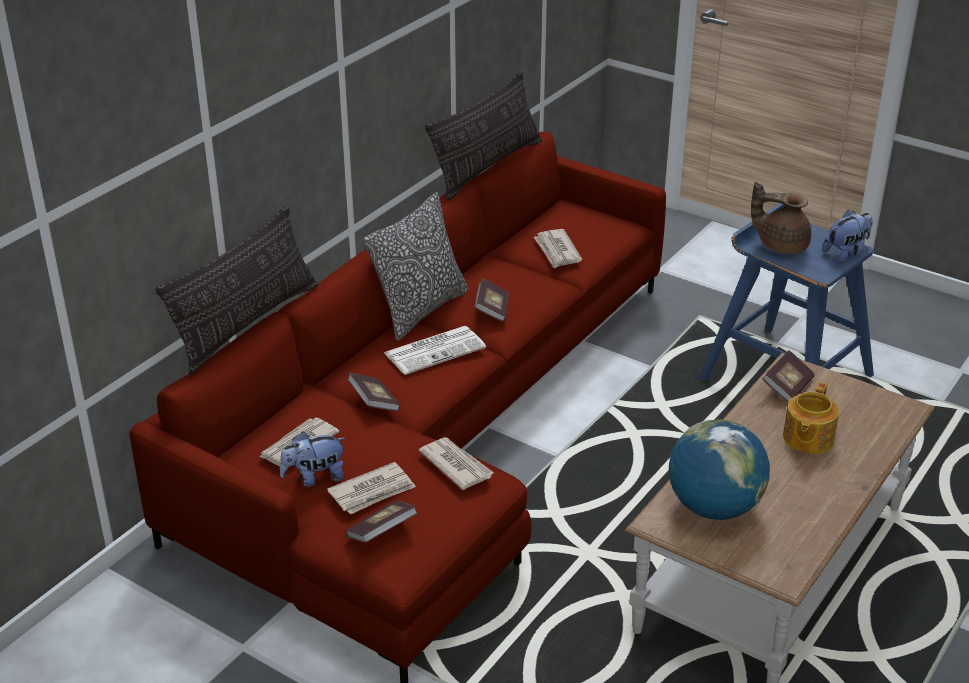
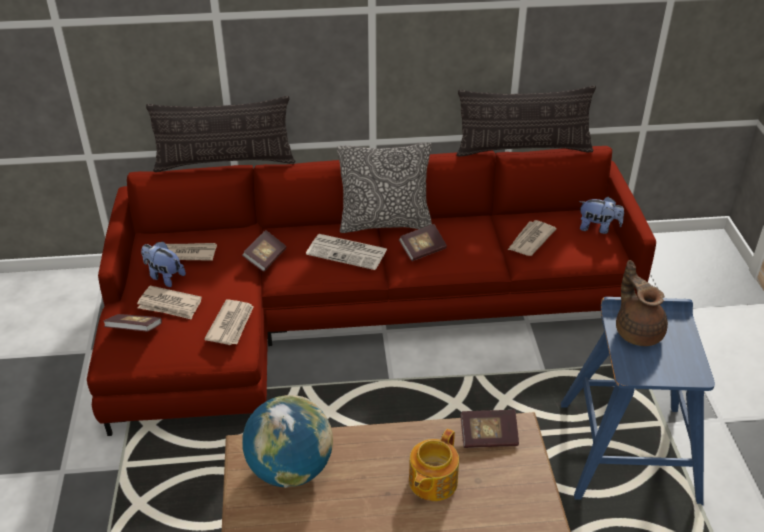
camera: 50 degrees right, 5 degrees up
teapot [783,382,839,454] -> teapot turned 45 degrees counterclockwise [409,429,459,501]
plush toy [822,210,873,263] -> plush toy moved to [579,196,624,234]

